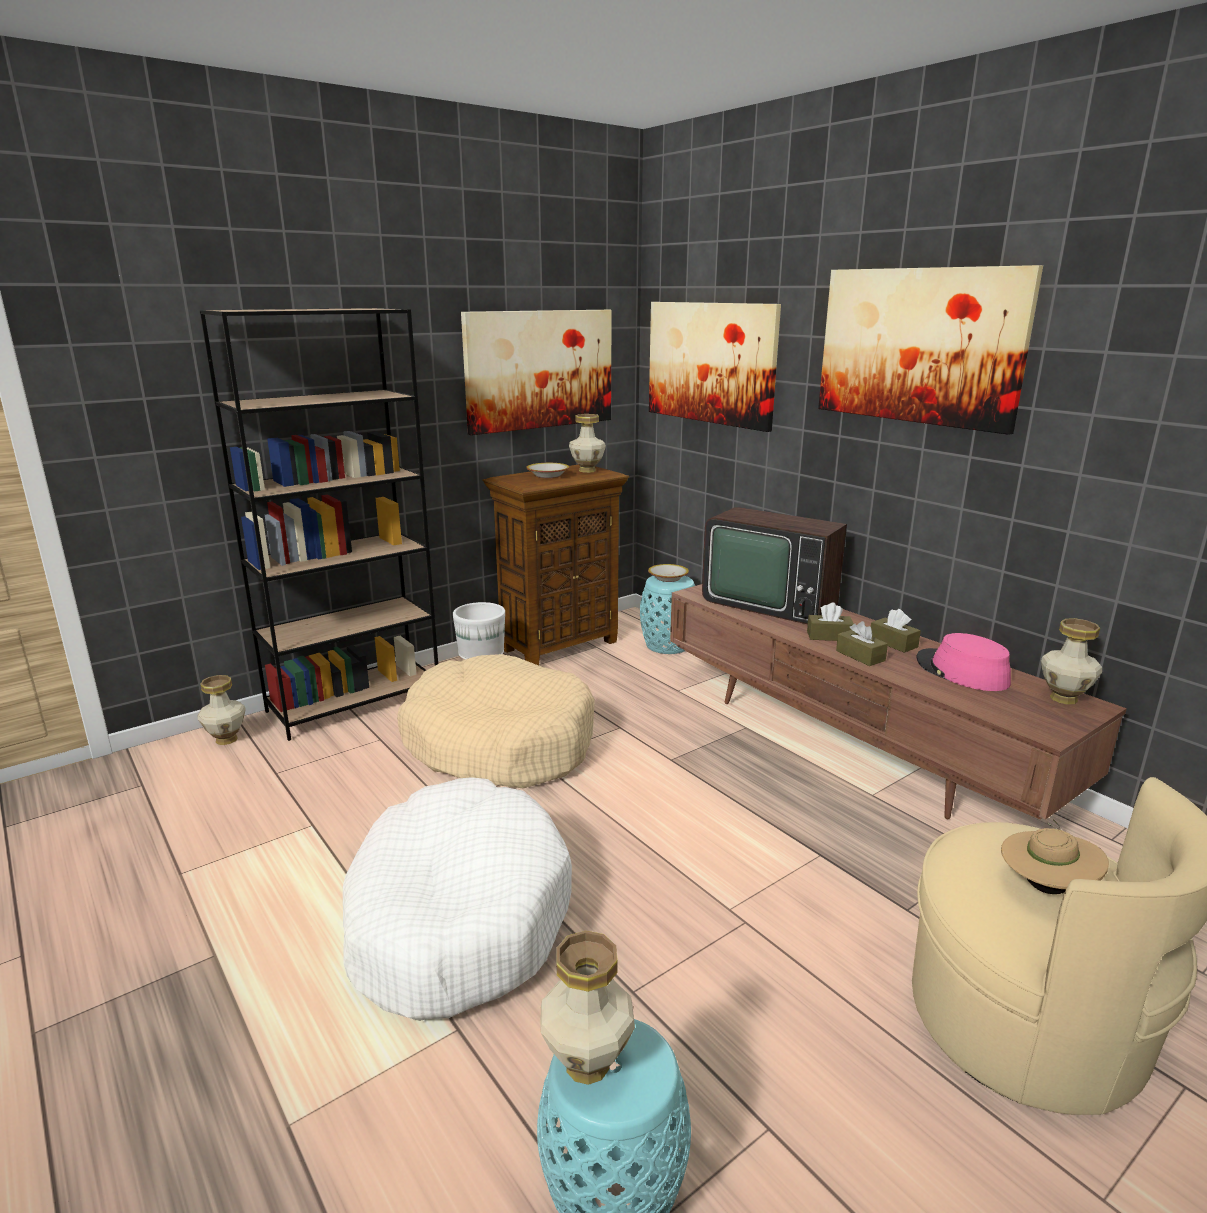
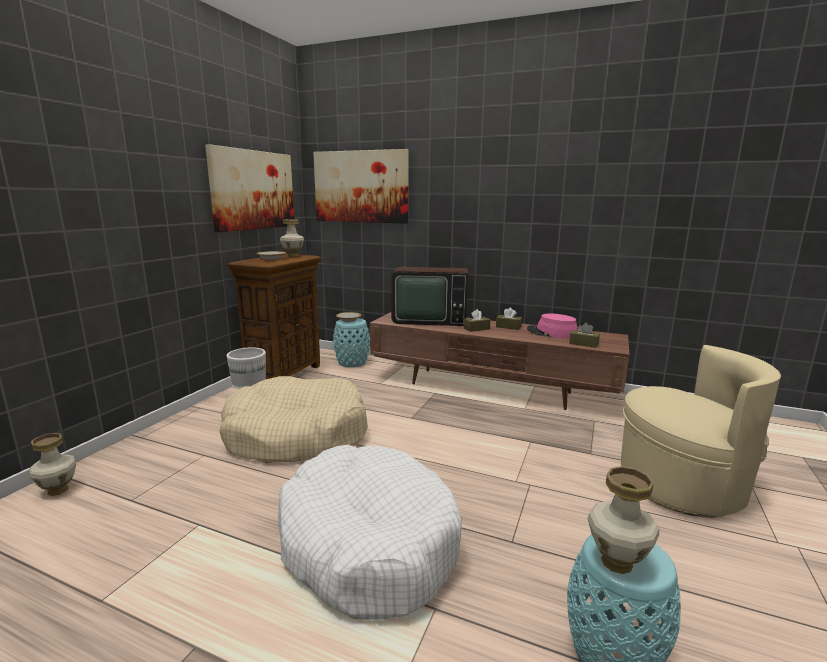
camera: 30 degrees left, 5 degrees down
beige bookcase [200,308,438,741] -> none
picture [818,265,1043,435] -> none
brown tissue box [836,621,888,666] -> brown tissue box moved to [569,323,600,348]
beige hat [1001,819,1109,894] -> none
vase [1041,618,1102,705] -> none

